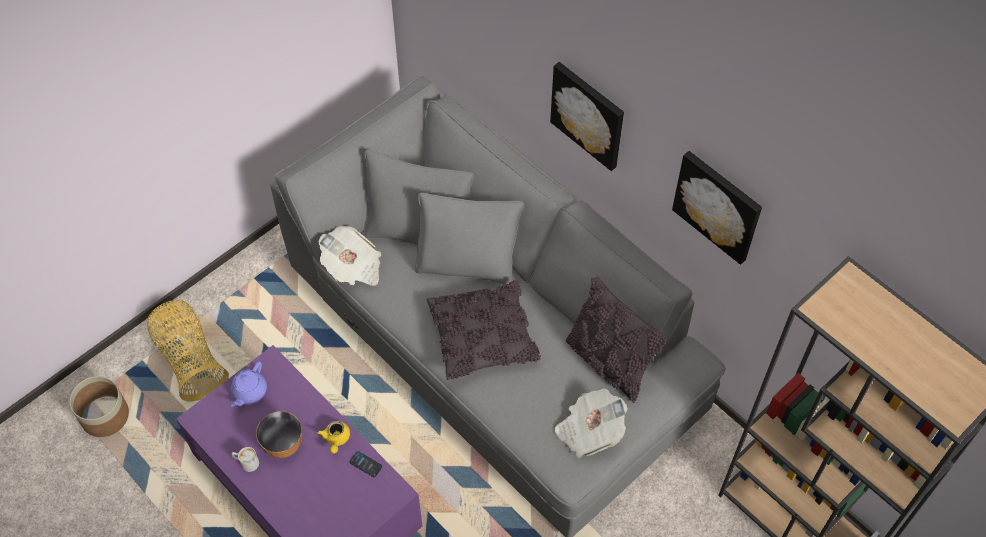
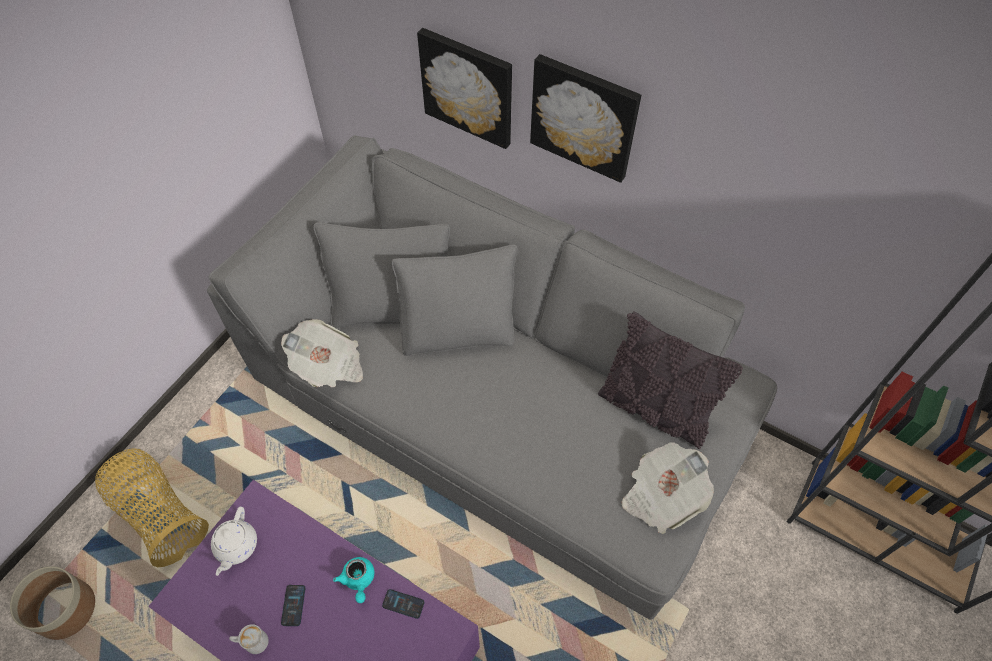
camera: 15 degrees left, 0 degrees up
purple teapot [231,361,267,407] -> white teapot [211,506,257,576]
bowl [256,411,302,458] -> phone [281,585,305,626]
yellow teapot [317,421,350,453] -> turquoise teapot [333,557,375,603]
black pillow [427,279,541,380] -> none
picture [672,151,762,265] -> picture moved to [417,28,512,149]

